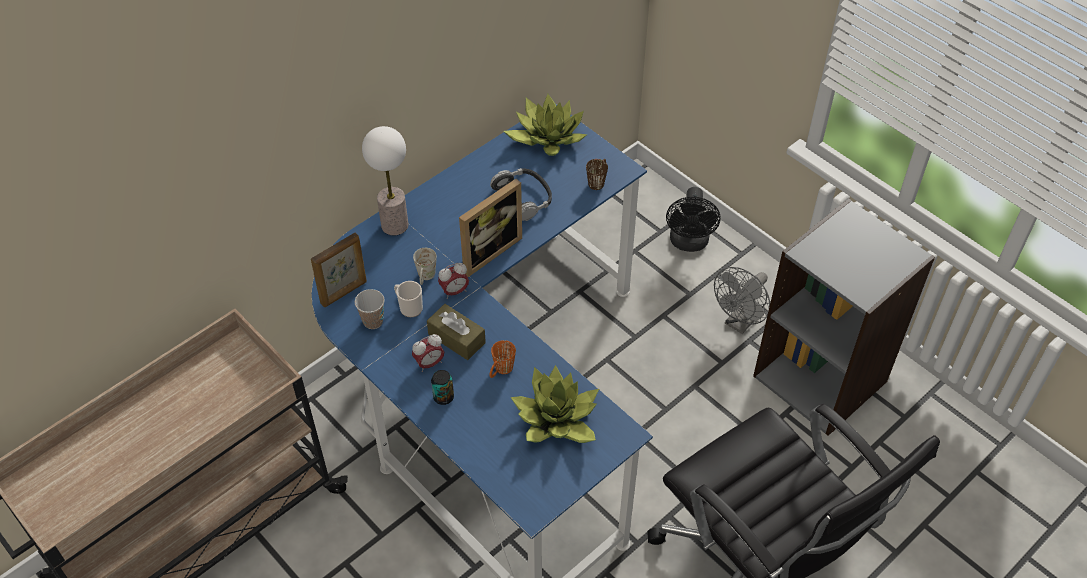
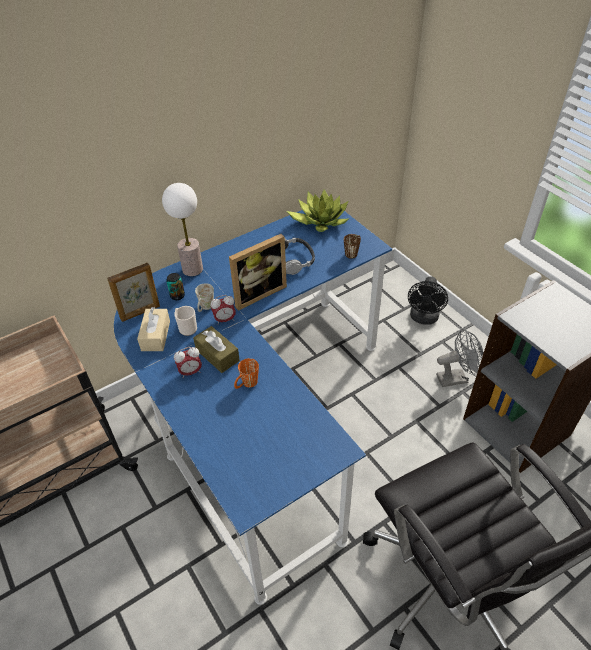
camera: 10 degrees right, 5 degrees down
cup [355,289,385,329] -> beige tissue box [137,307,170,351]
can [431,370,454,405] -> can moved to [166,273,185,300]
potted plant [510,365,599,443] -> none
grey fan [714,267,770,334] -> grey fan turned 150 degrees counterclockwise [436,329,484,387]

